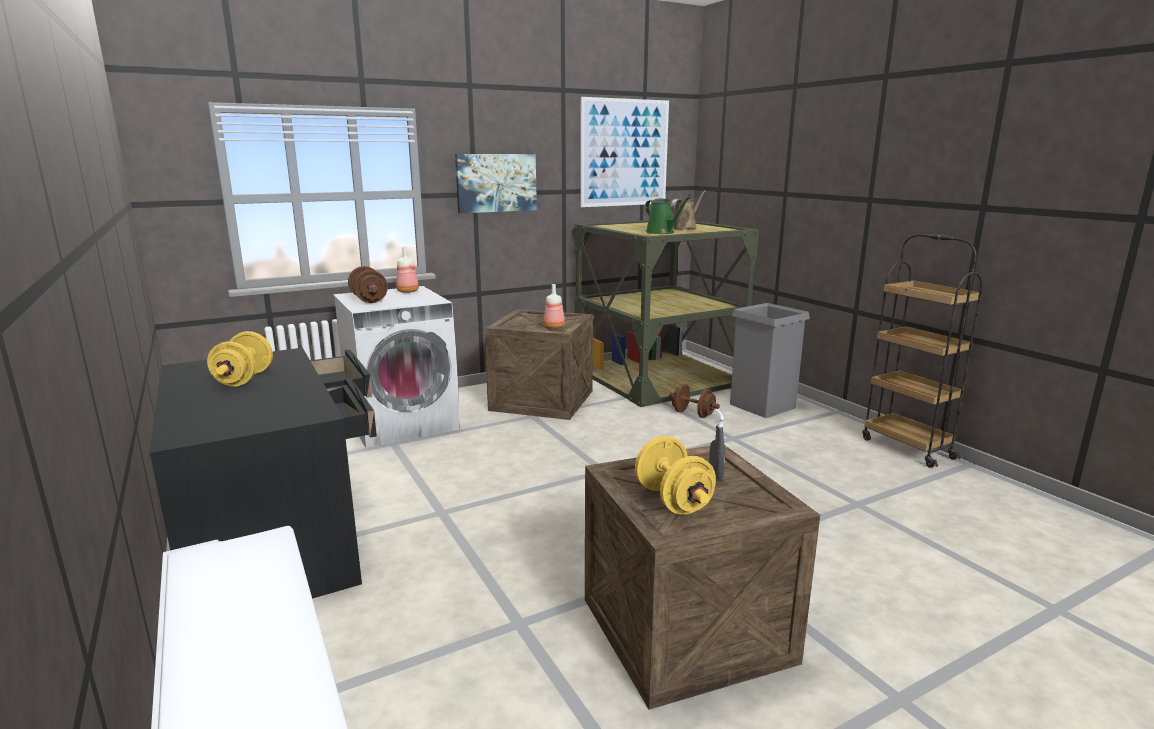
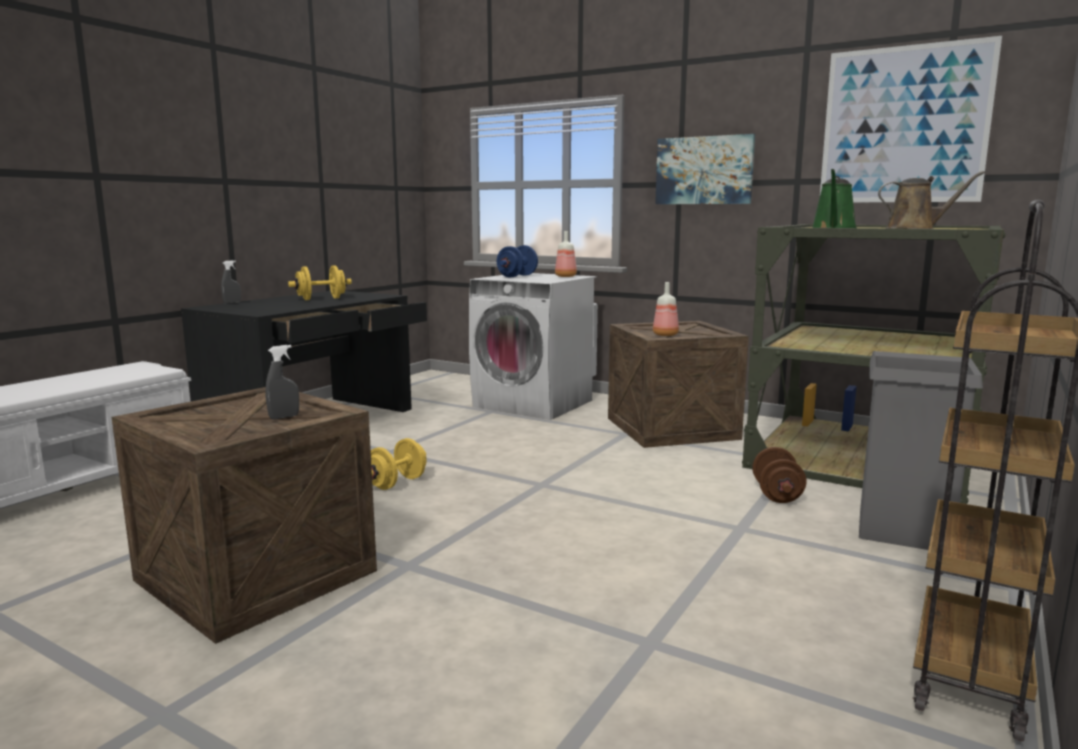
camera: 60 degrees right, 5 degrees down
brown dumbbell [348,266,388,303] -> blue dumbbell [497,245,538,278]
yellow dumbbell [635,436,716,515] -> yellow dumbbell moved to [371,438,427,490]
none -> grey spray bottle [221,260,241,304]

